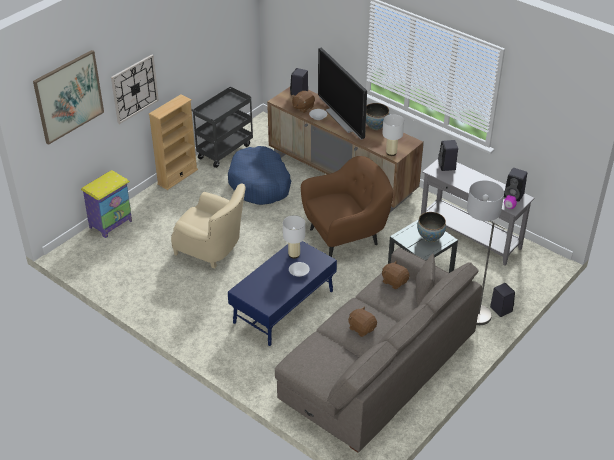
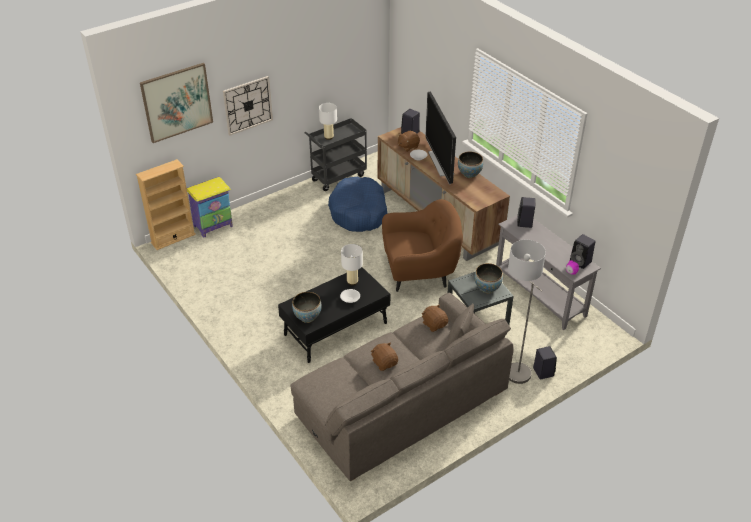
camera: 15 degrees right, 0 degrees up
beige bookcase [149,94,198,190] -> beige bookcase moved to [136,159,196,250]
beige armchair [171,184,246,268] -> none
blue coffee table [228,241,337,346] -> black coffee table [278,267,391,363]
white table lamp [383,114,404,156] -> white table lamp moved to [319,103,337,140]
none -> bowl [292,292,322,323]

